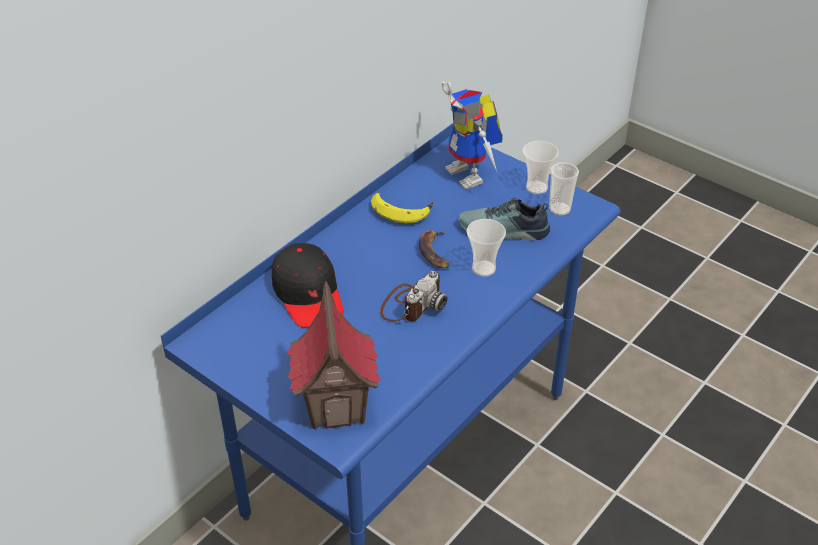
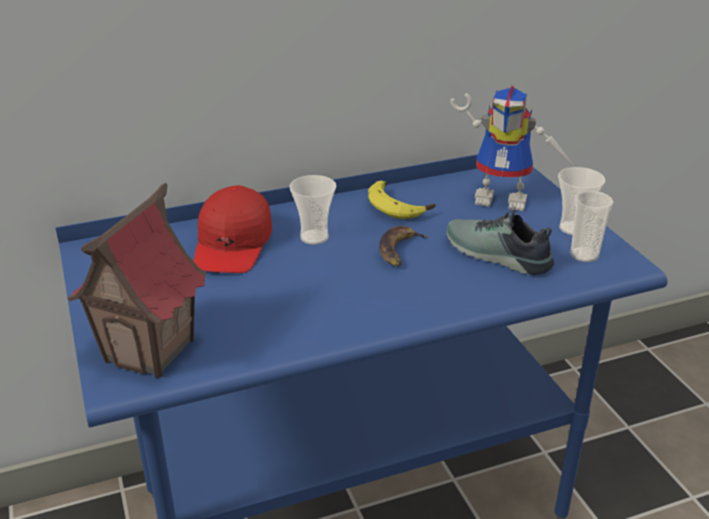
camera: 30 degrees right, 10 degrees down
black cap [272,243,343,328] -> red cap [194,185,272,273]
camera [380,271,447,321] -> none
toy robot [442,81,503,190] -> toy robot turned 75 degrees counterclockwise [451,86,574,211]
cup [466,219,506,277] -> cup moved to [289,175,336,245]

